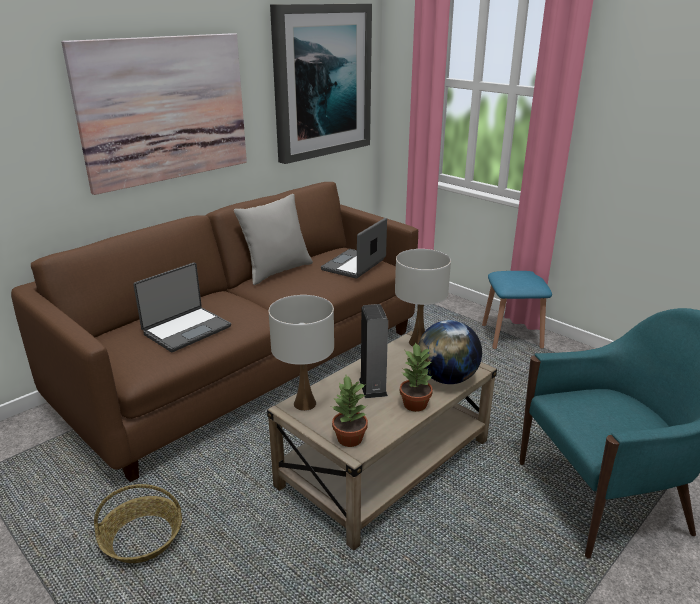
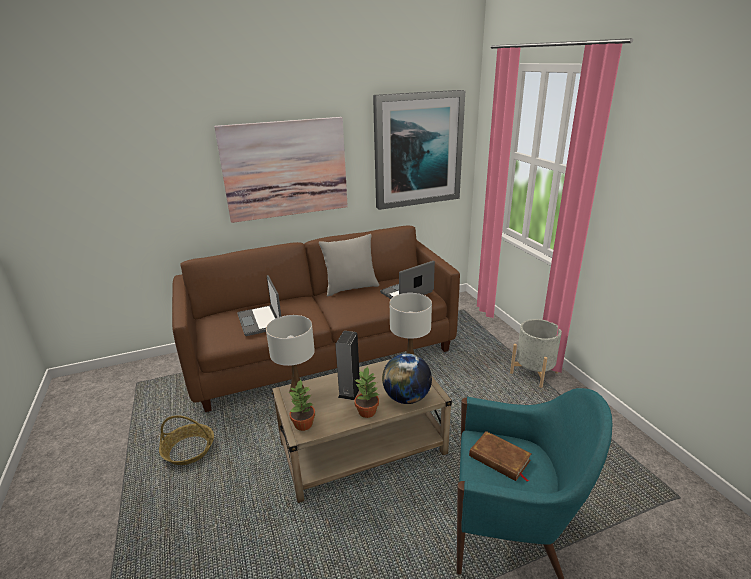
camera: 25 degrees right, 0 degrees up
laptop [133,262,231,352] -> laptop turned 90 degrees clockwise [237,275,281,336]
blue stool [482,271,552,349] -> grey planter [510,319,562,388]
none -> brown book [469,431,531,482]

